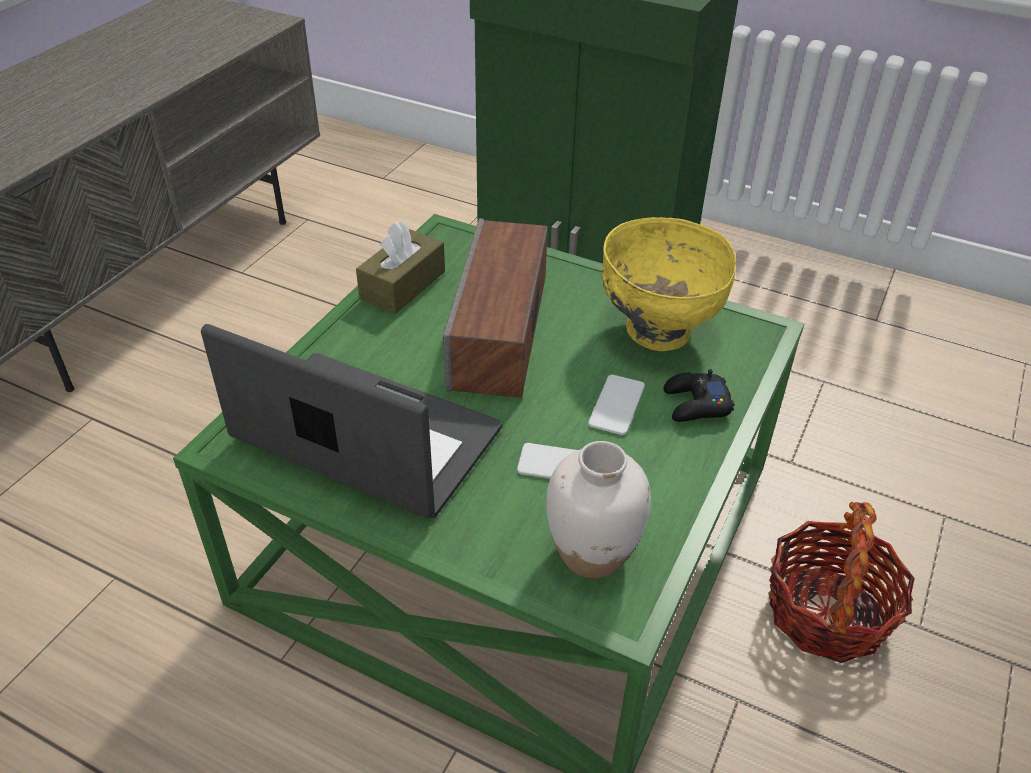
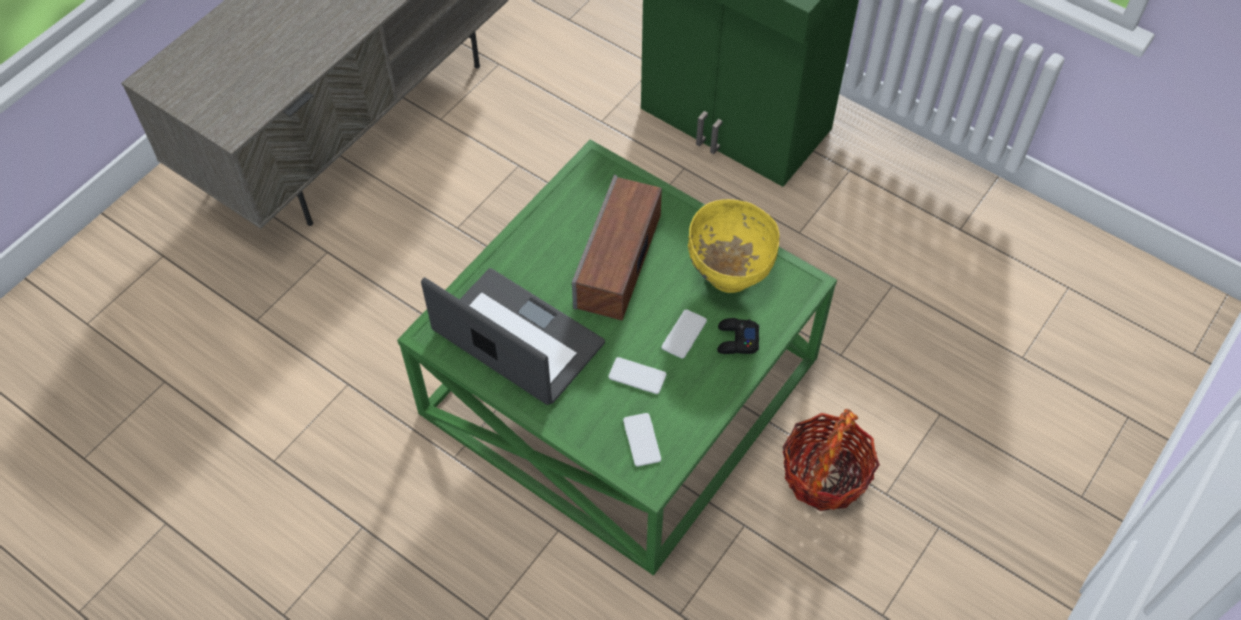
camera: 10 degrees right, 15 degrees up
brown tissue box [356,221,445,314] -> none
white vase [546,441,651,578] -> phone [623,413,661,467]

